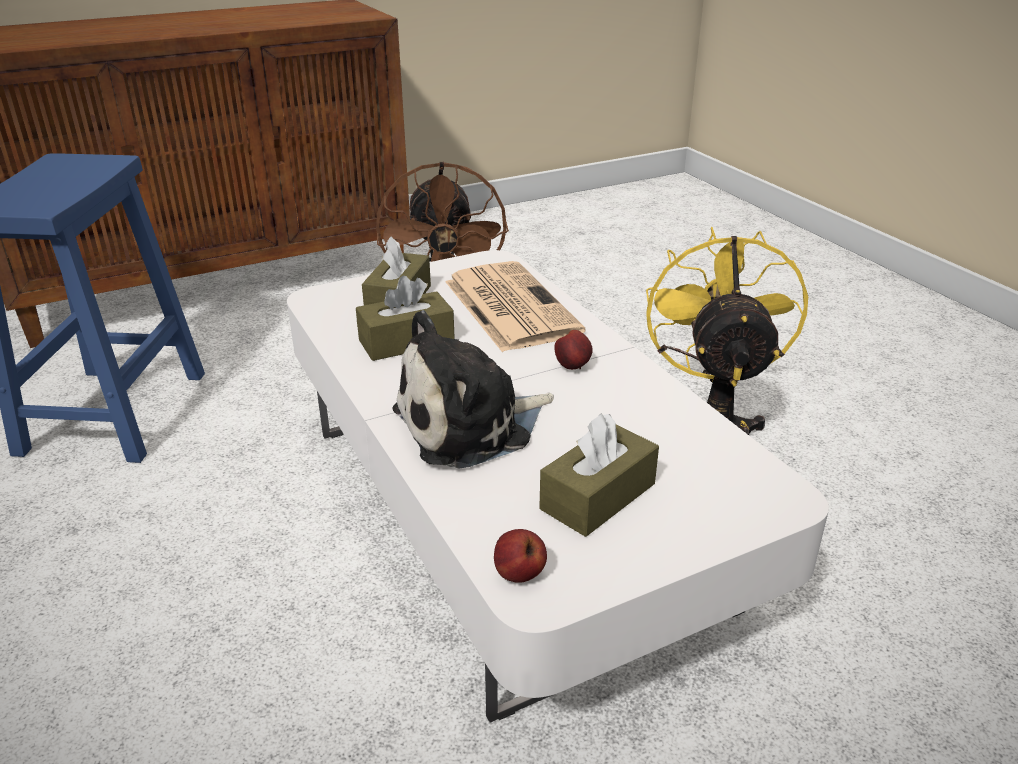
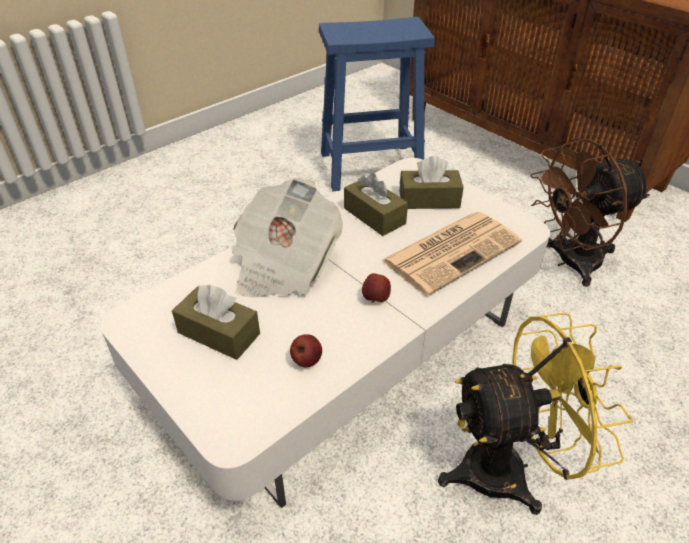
camera: 75 degrees right, 10 degrees up
plush toy [392,310,554,469] -> newspaper [232,178,343,298]
apple [494,529,547,583] -> apple moved to [290,334,322,368]

